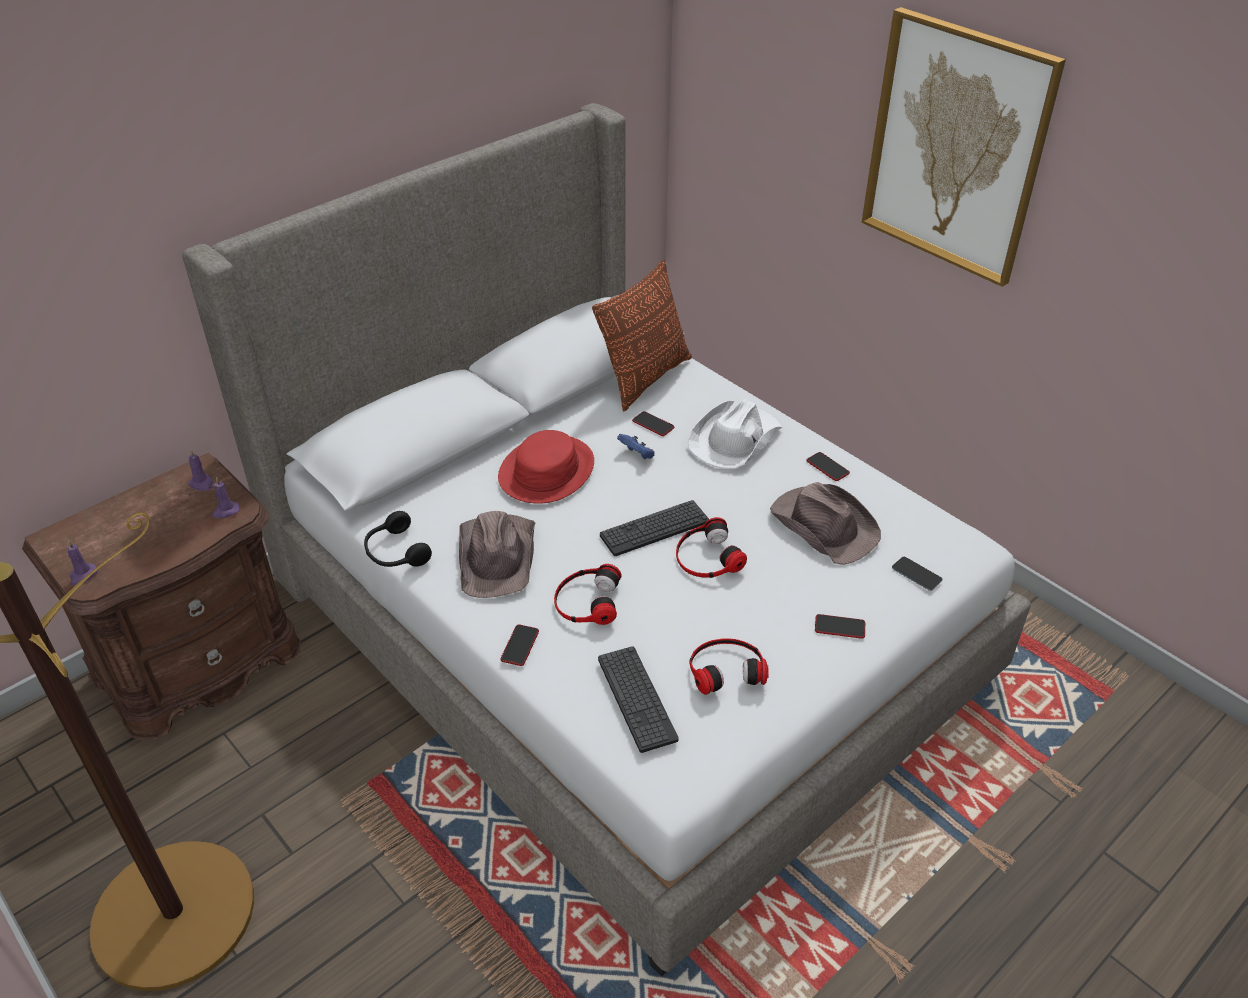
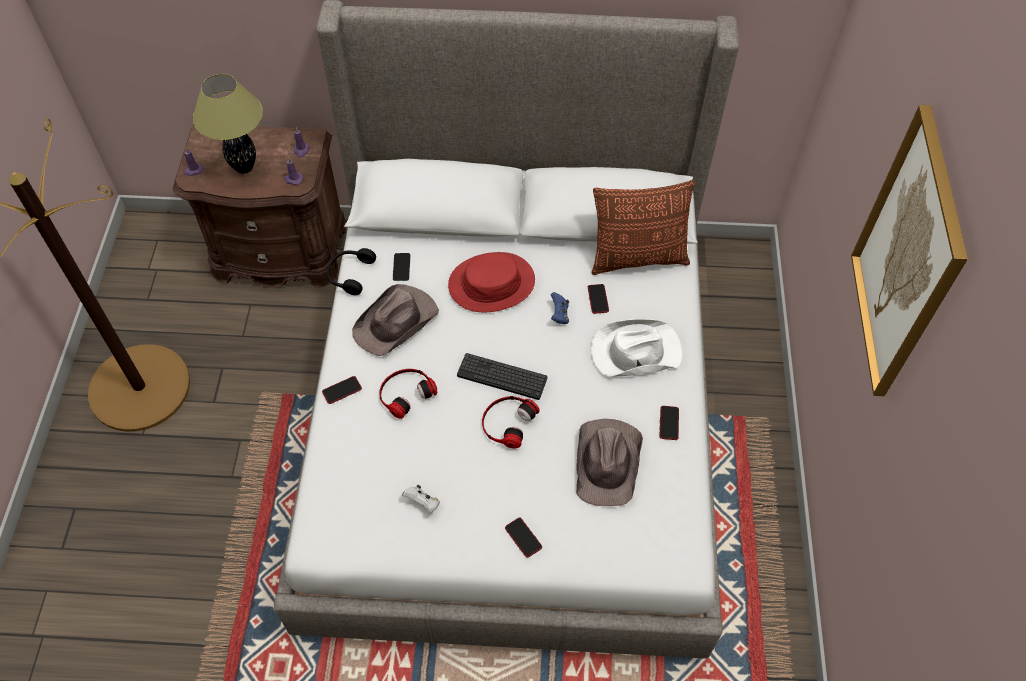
camera: 45 degrees right, 15 degrees up
keyboard [598,646,679,753] -> none
headphones [689,638,769,695] -> white game controller [402,485,440,513]
phone [892,557,942,591] -> phone moved to [393,253,410,281]
none -> table lamp [193,74,263,174]

